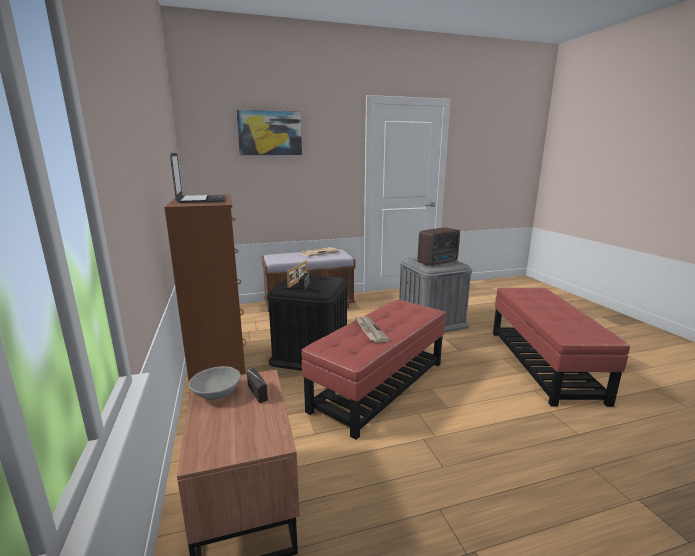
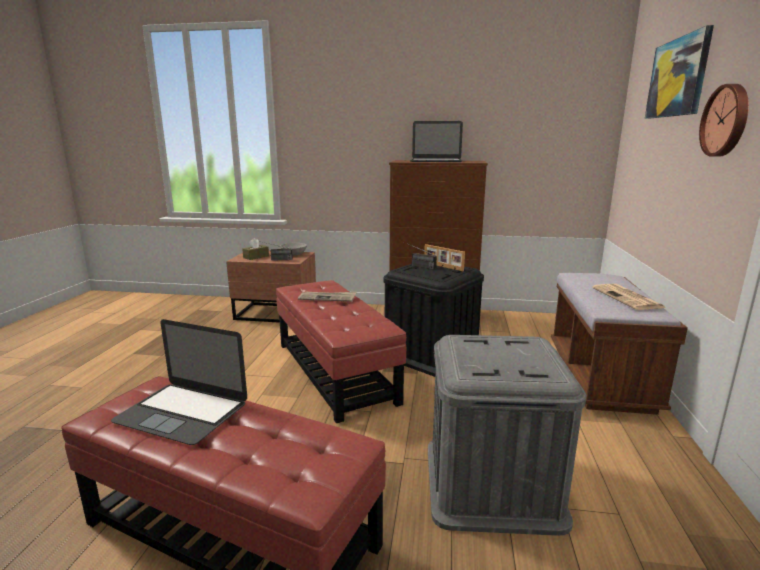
camera: 115 degrees right, 0 degrees up
radio [418,227,460,266] -> none
none -> laptop [111,319,247,445]
none -> brown tissue box [242,238,269,260]
none -> wall clock [699,84,749,157]

